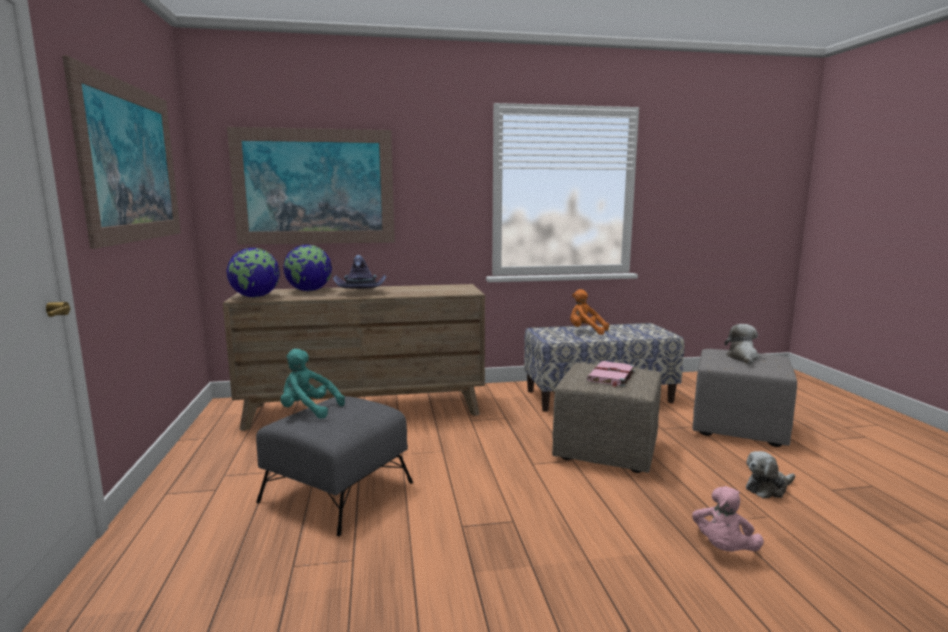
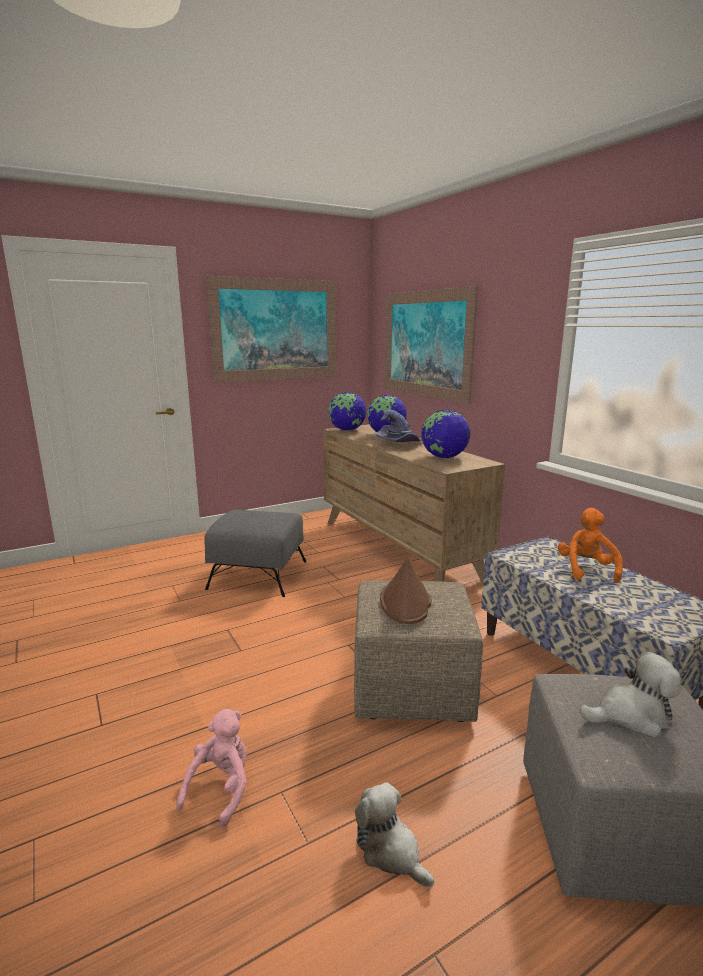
camera: 70 degrees right, 5 degrees up
turquoise plush toy [280,349,345,419] -> none
pink book [587,361,635,387] -> brown hat [380,557,431,624]
pink plush toy [692,486,764,552] -> pink plush toy turned 105 degrees clockwise [176,709,247,828]
none -> globe [421,410,470,458]

